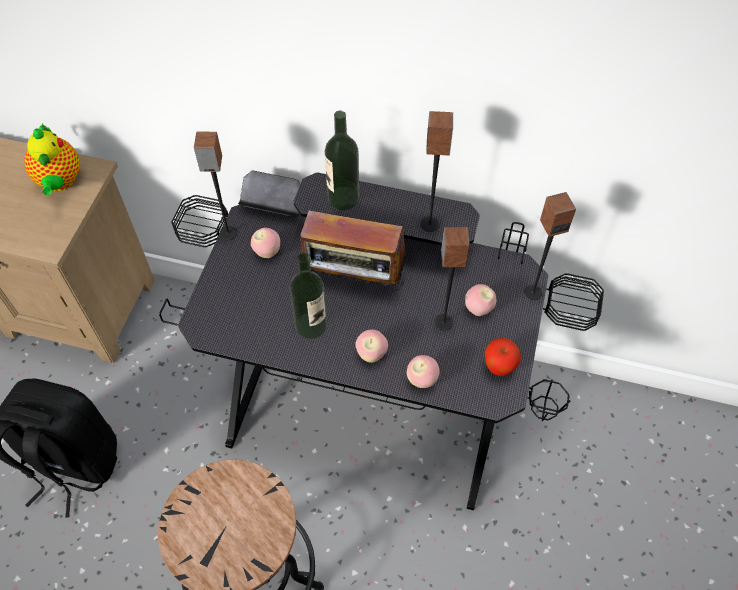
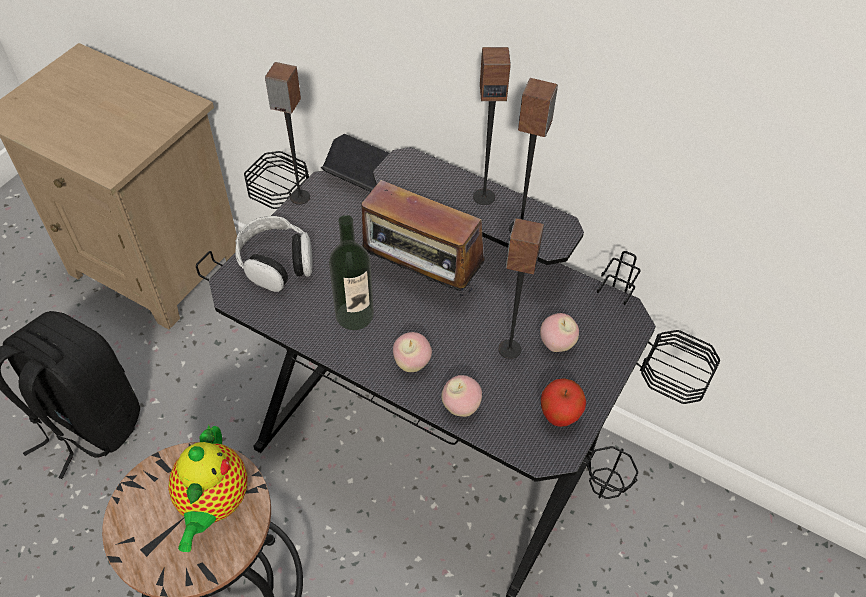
camera: 15 degrees right, 5 degrees down
teapot [24,123,80,195] -> teapot moved to [168,425,247,552]
apple [251,228,280,258] -> none
bottle [324,111,359,210] -> none
speaker [524,192,576,300] -> speaker moved to [473,47,511,205]
none -> headphones [235,216,313,292]

